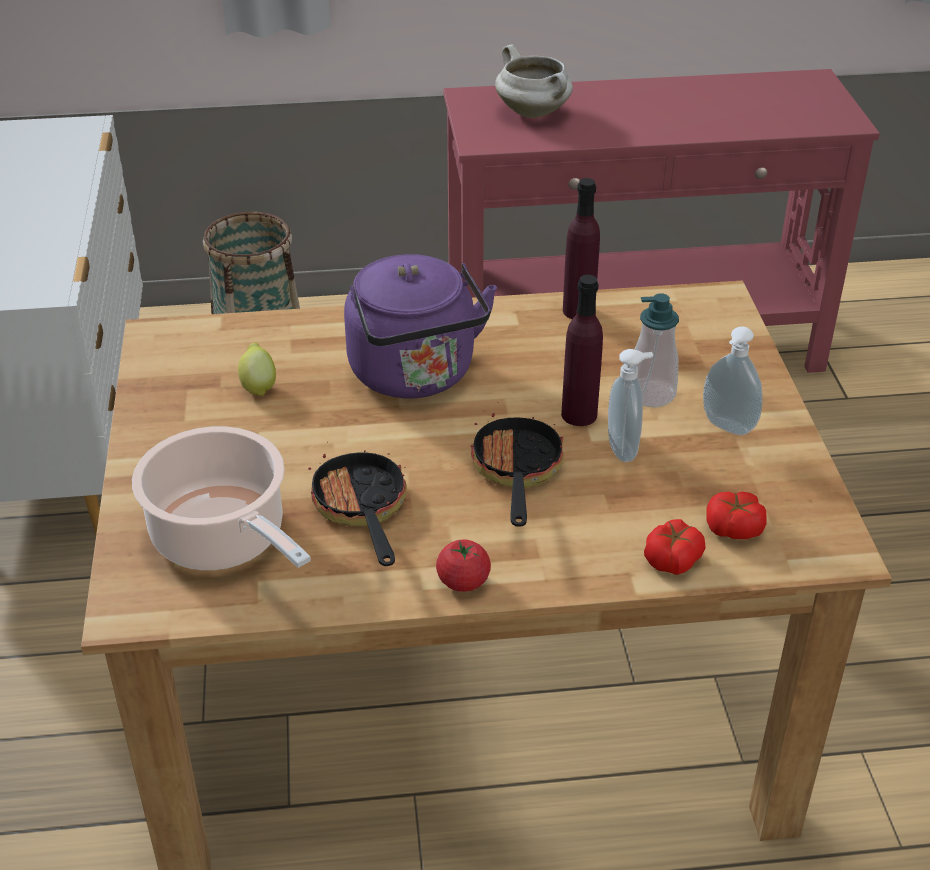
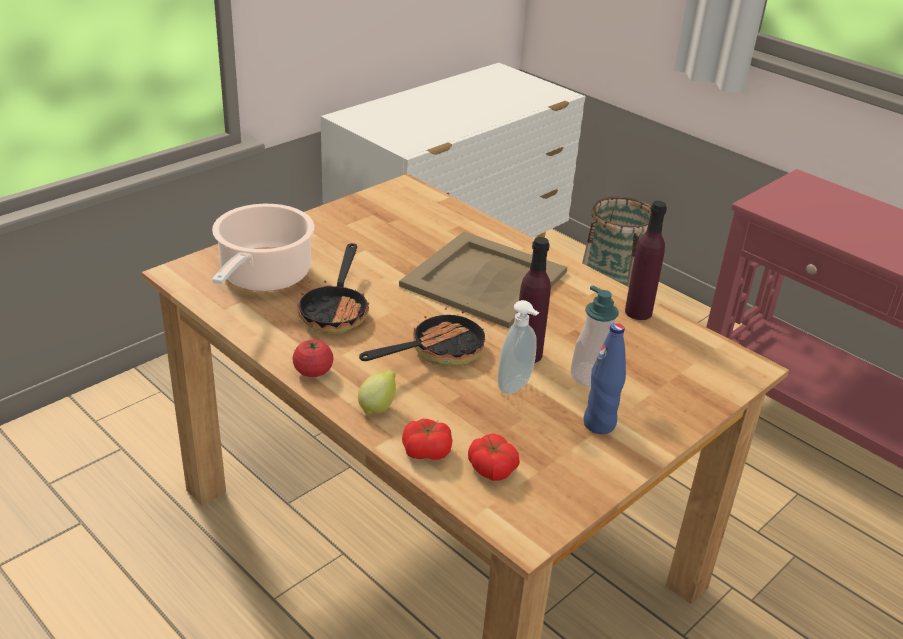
camera: 50 degrees right, 5 degrees down
lemon [238,343,276,396] -> lemon moved to [358,370,396,415]
frying pan [308,442,407,566] -> frying pan turned 150 degrees clockwise [297,243,369,334]
purple kettle [344,254,497,398] -> beige tray [399,232,567,328]
white cooking pot [495,44,573,118] -> none
soap dispenser [703,327,763,435] -> blue bottle [583,323,626,434]

